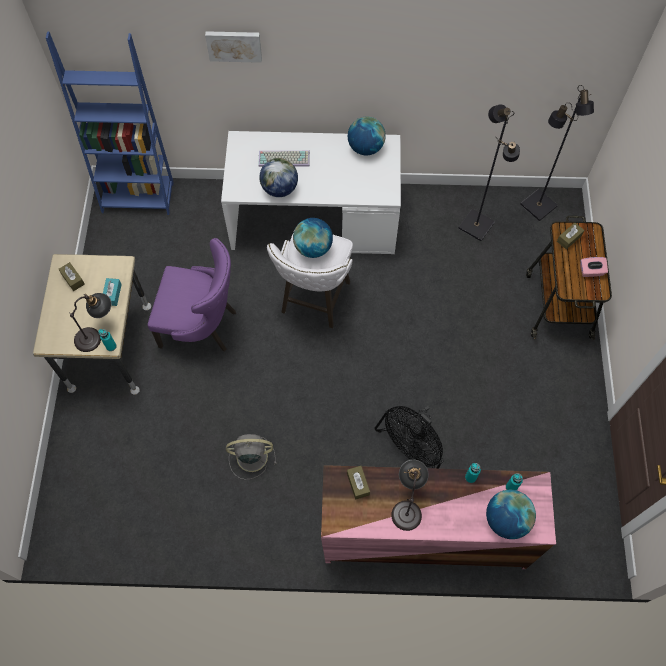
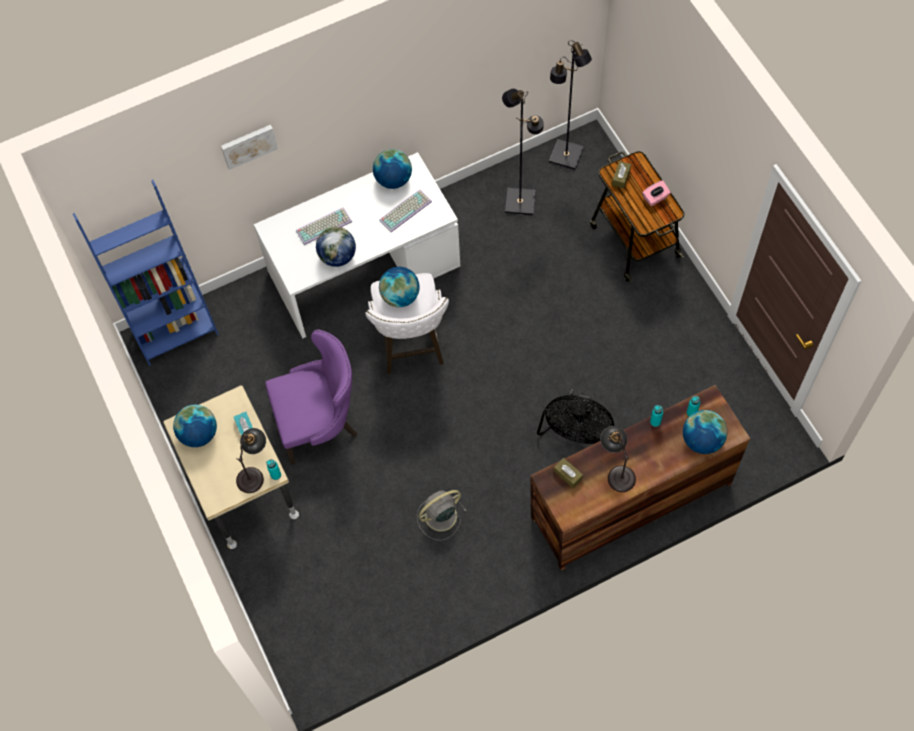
camera: 25 degrees left, 0 degrees up
brown tissue box [58,262,85,291] -> globe [173,405,217,447]
pink cabinet [321,465,556,569] -> brown cabinet [530,385,751,570]
none -> keyboard [379,189,432,232]

